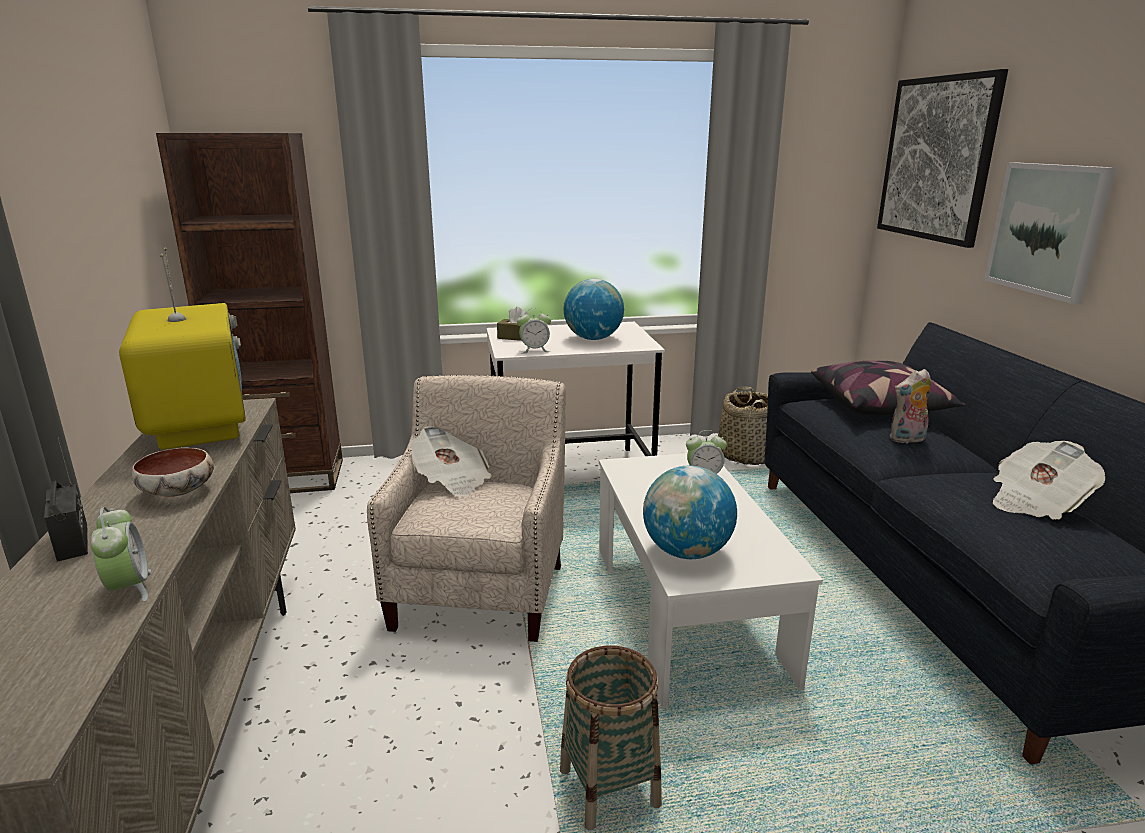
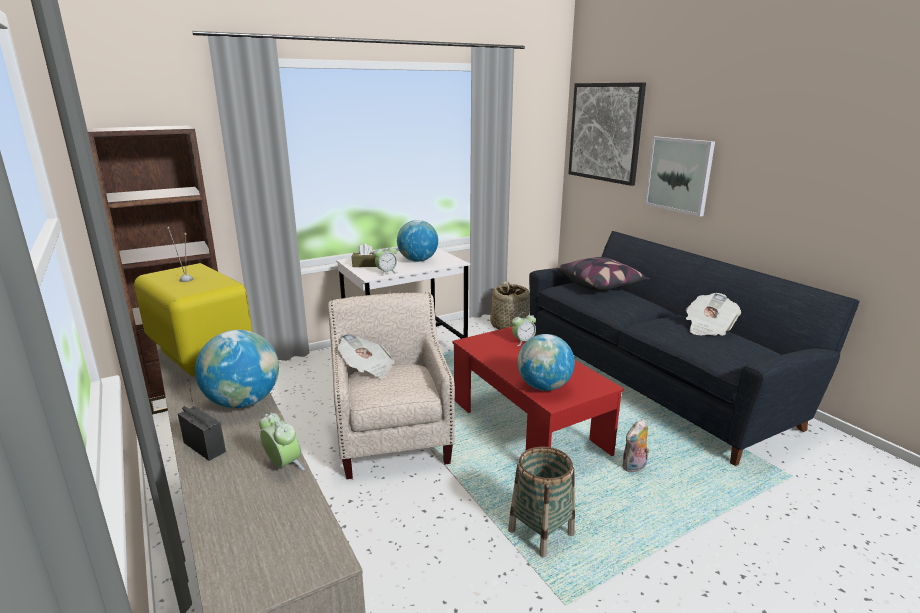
camera: 20 degrees left, 0 degrees up
bowl [132,447,214,497] -> globe [195,330,279,408]
white coffee table [599,453,823,708] -> red coffee table [452,326,624,456]
plush toy [890,369,931,443] -> plush toy moved to [622,419,650,472]

